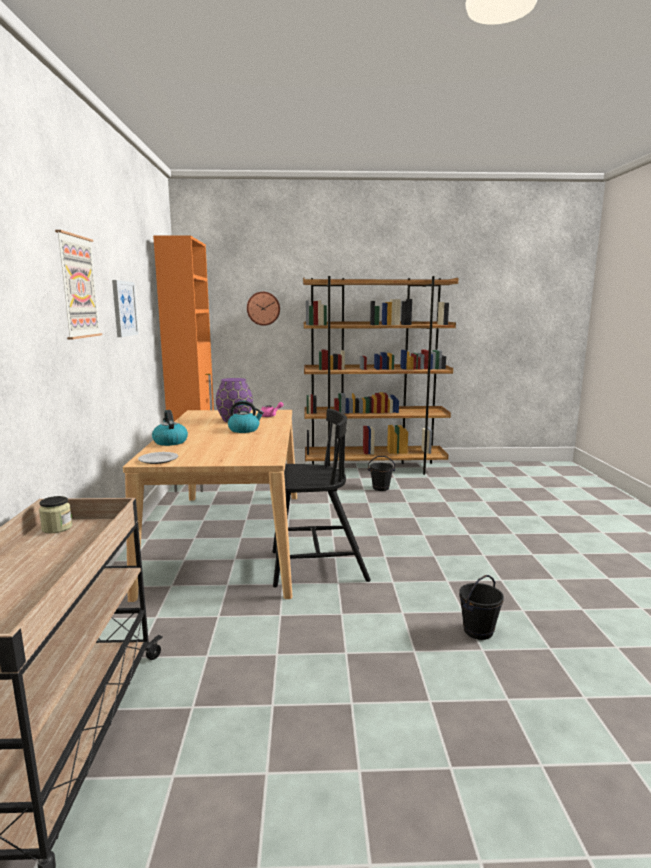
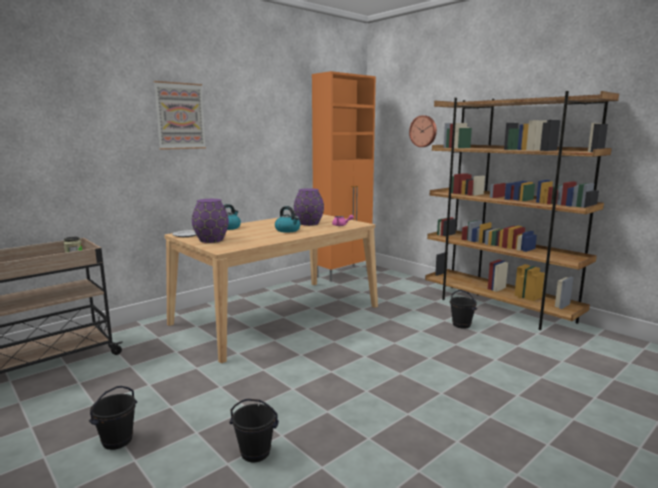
camera: 50 degrees right, 0 degrees up
picture [112,280,139,337] -> none
black chair [272,408,371,588] -> none
none -> black bucket [89,386,137,450]
none -> purple vase [192,199,229,243]

